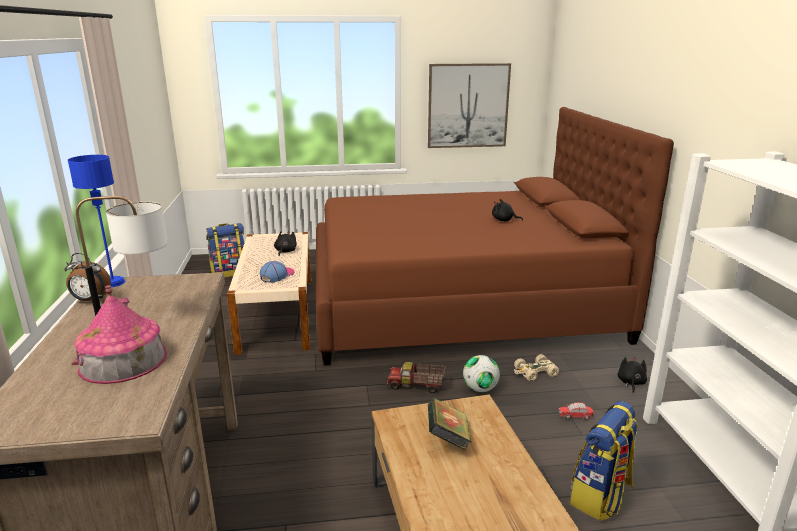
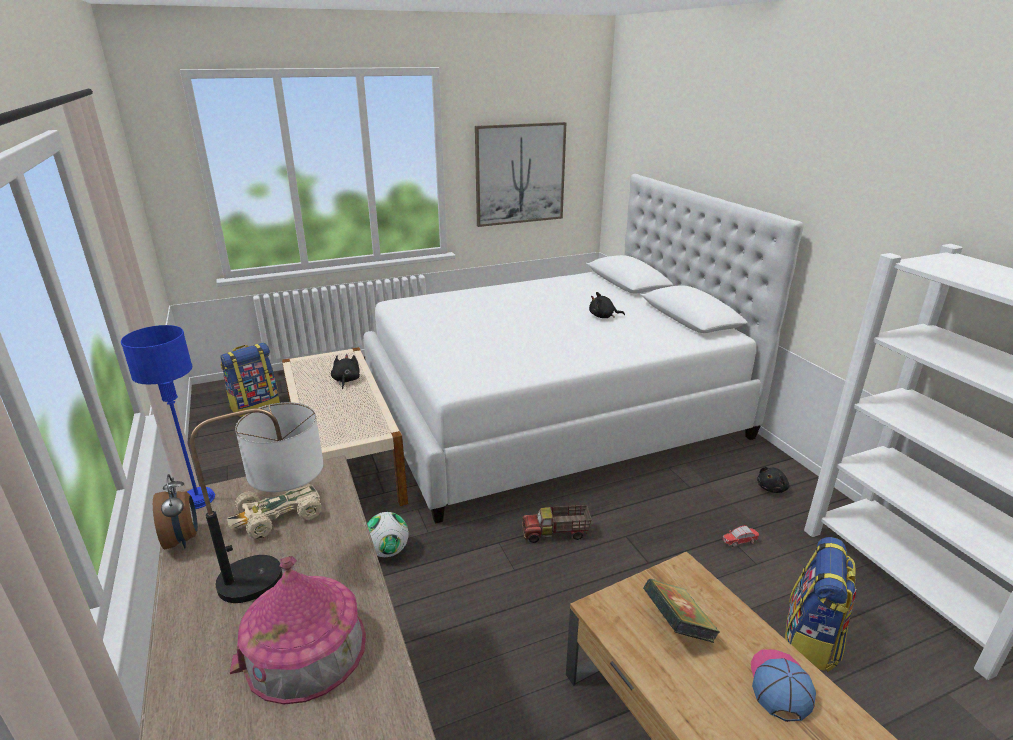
camera: 15 degrees left, 5 degrees up
alarm clock [64,253,111,301] -> alarm clock turned 105 degrees counterclockwise [153,474,198,550]
cap [260,261,295,283] -> cap moved to [751,649,816,722]
brown bed [316,107,674,366] -> white bed [363,174,803,524]
football [463,355,500,392] -> football moved to [367,512,409,557]
beige toy car [514,354,559,381] -> beige toy car moved to [227,483,322,539]
black plush toy [617,357,647,393] -> black plush toy turned 135 degrees counterclockwise [757,467,789,493]

